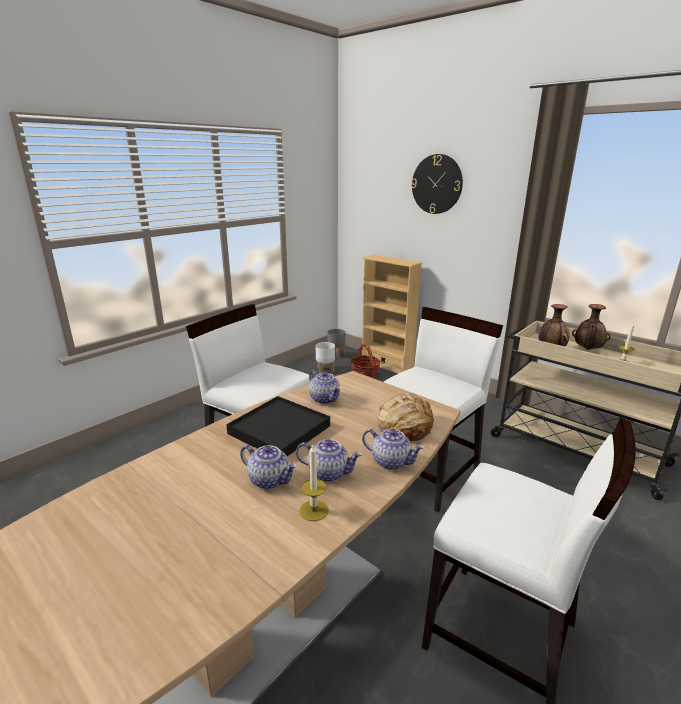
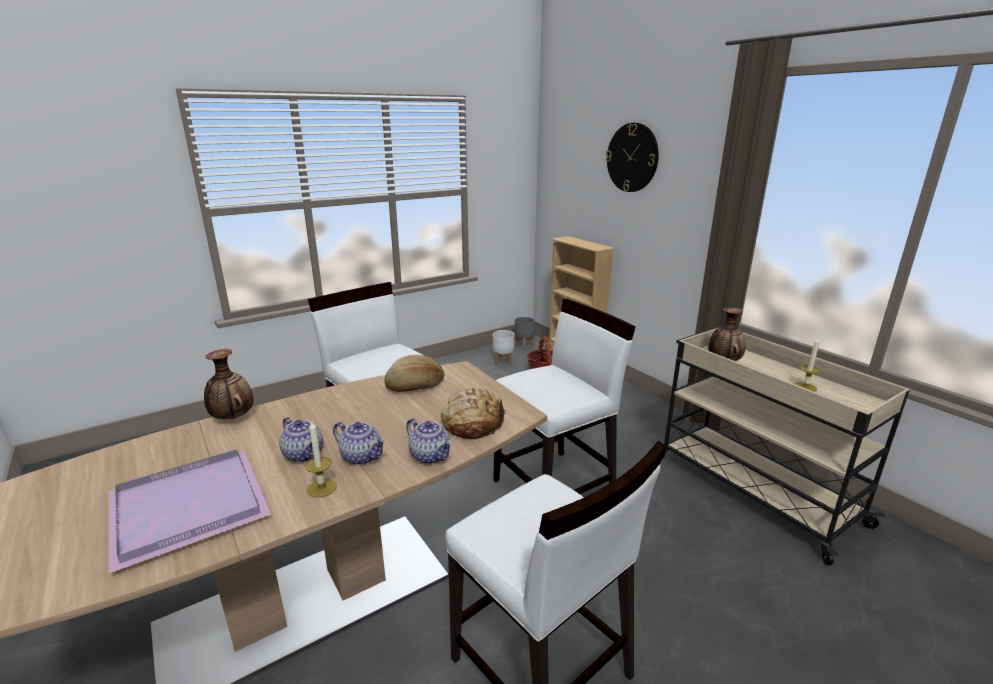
camera: 15 degrees right, 0 degrees up
black tray [226,396,330,456] -> none
teapot [309,370,341,404] -> bread [384,355,444,392]
vase [572,304,610,350] -> vase moved to [204,349,254,419]
none -> purple tray [109,449,271,573]

